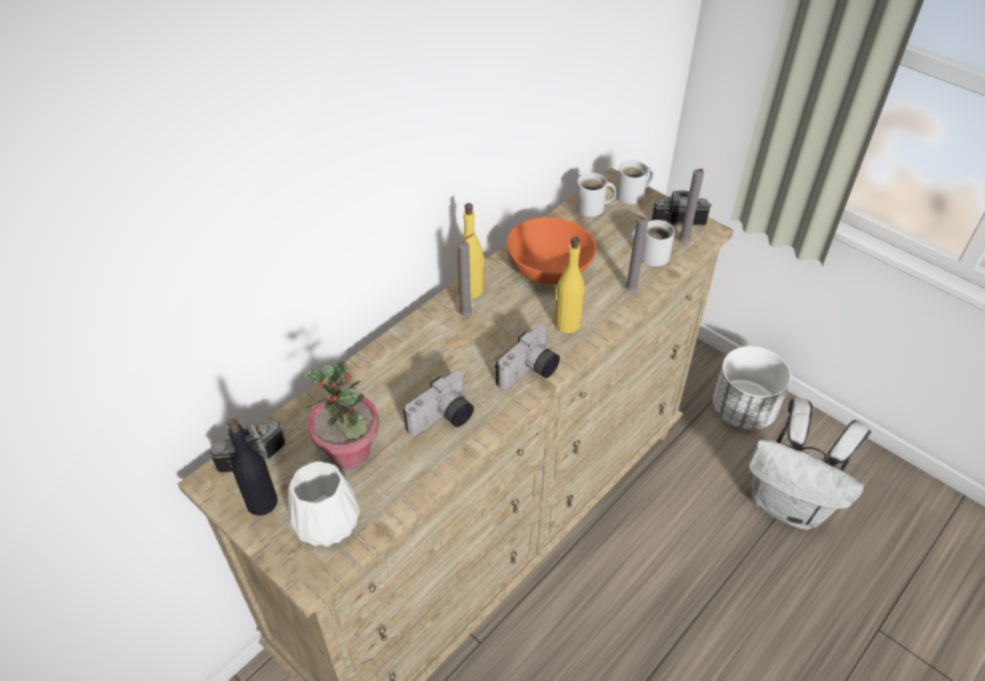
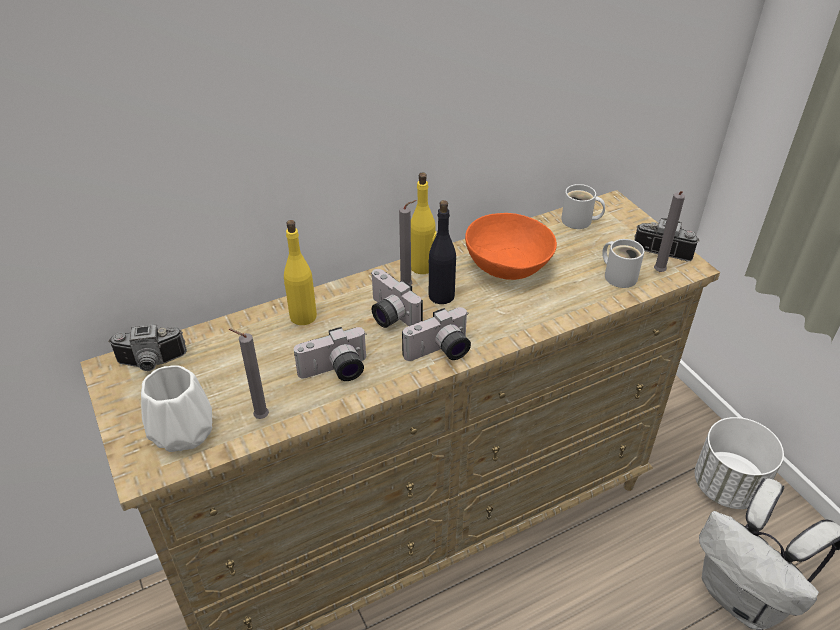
camera: 20 degrees right, 5 degrees down
black bottle [228,418,278,516] -> black bottle moved to [428,200,456,304]
potted plant [304,361,379,469] -> none
yellow bottle [554,237,584,333] -> yellow bottle moved to [284,220,317,325]
white mug [616,161,654,204] -> none
grey candle [625,214,648,291] -> grey candle moved to [229,329,269,419]
none -> camera [372,269,423,328]

